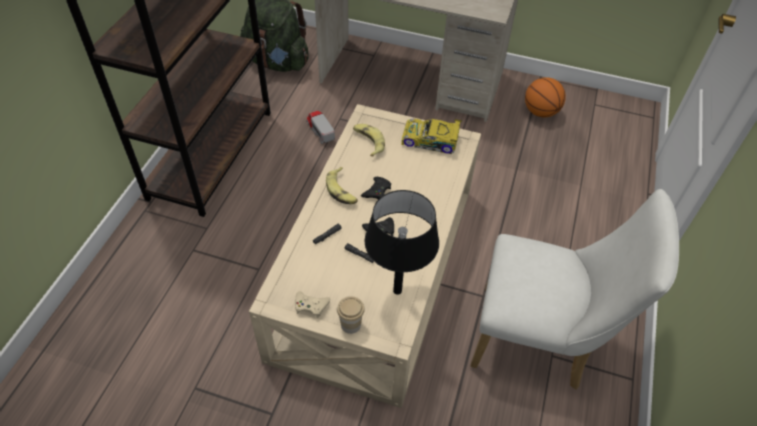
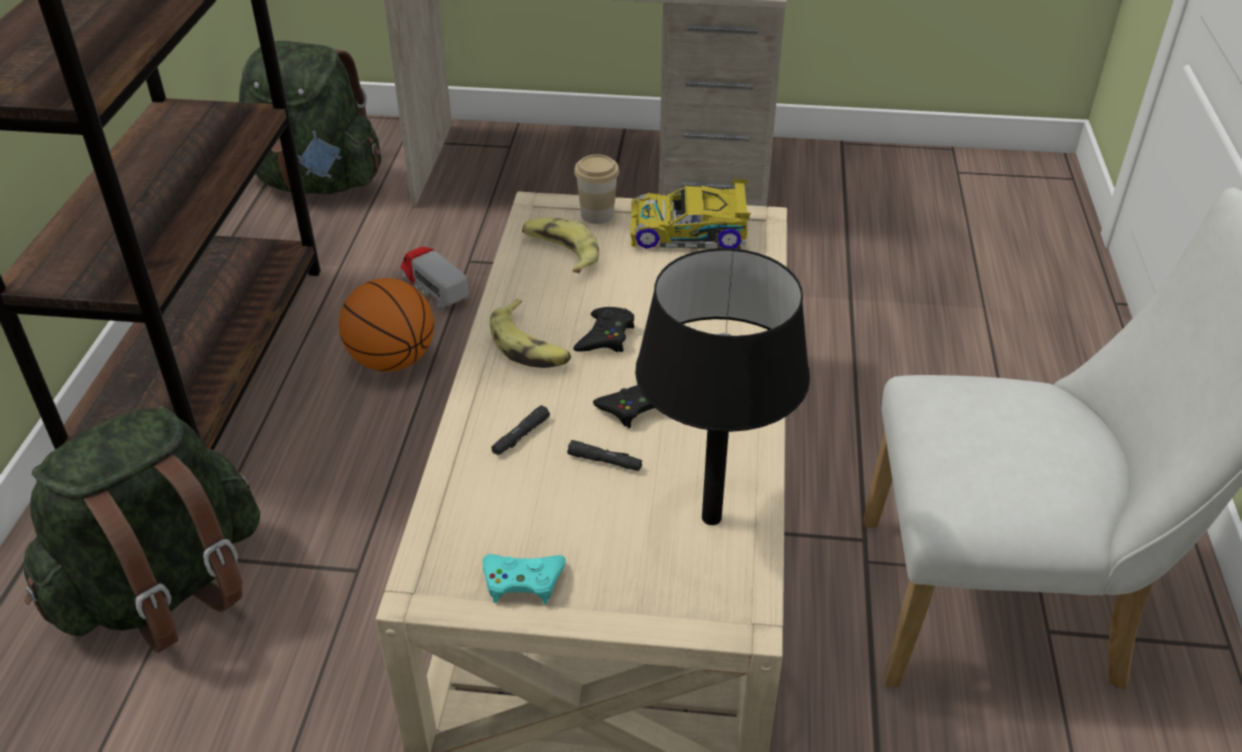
camera: 10 degrees left, 10 degrees down
beige game controller [295,291,331,318] -> turquoise game controller [483,554,566,604]
cup [337,296,365,334] -> cup moved to [574,154,619,224]
basketball [525,77,566,117] -> basketball moved to [339,278,434,372]
none -> green backpack [24,406,260,653]

